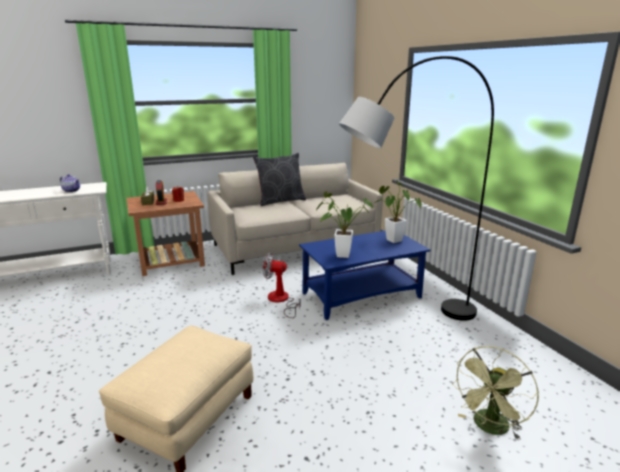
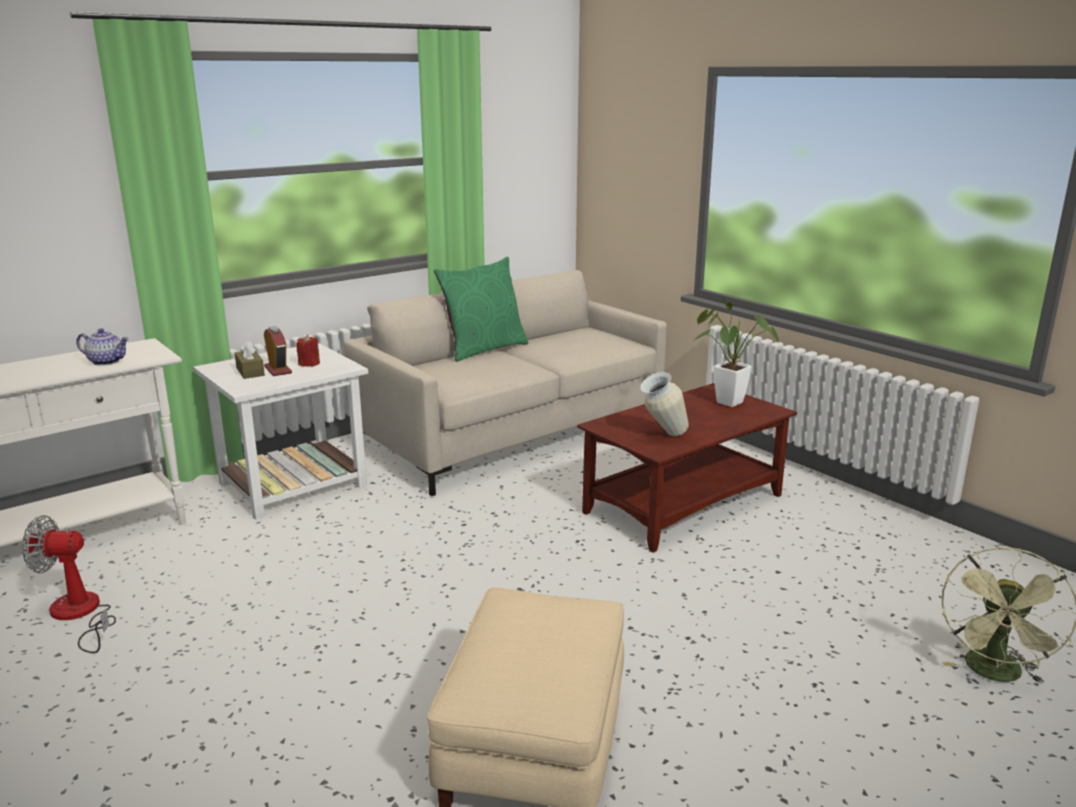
camera: 15 degrees left, 0 degrees up
brown side table [126,191,205,276] -> white side table [193,343,368,520]
grey pillow [253,153,306,206] -> green pillow [434,257,528,362]
fan [262,253,301,318] -> fan moved to [22,515,116,653]
blue coffee table [299,231,431,320] -> brown coffee table [577,383,797,553]
potted plant [316,191,373,258] -> vase [640,372,689,436]
grey floor lamp [339,56,494,321] -> none

